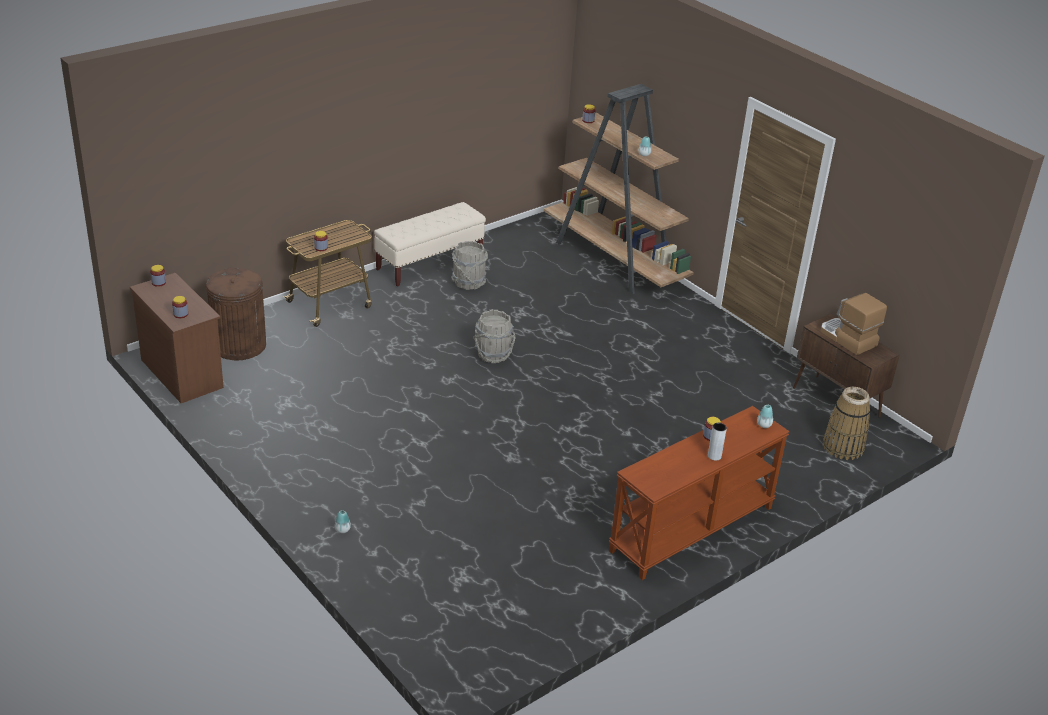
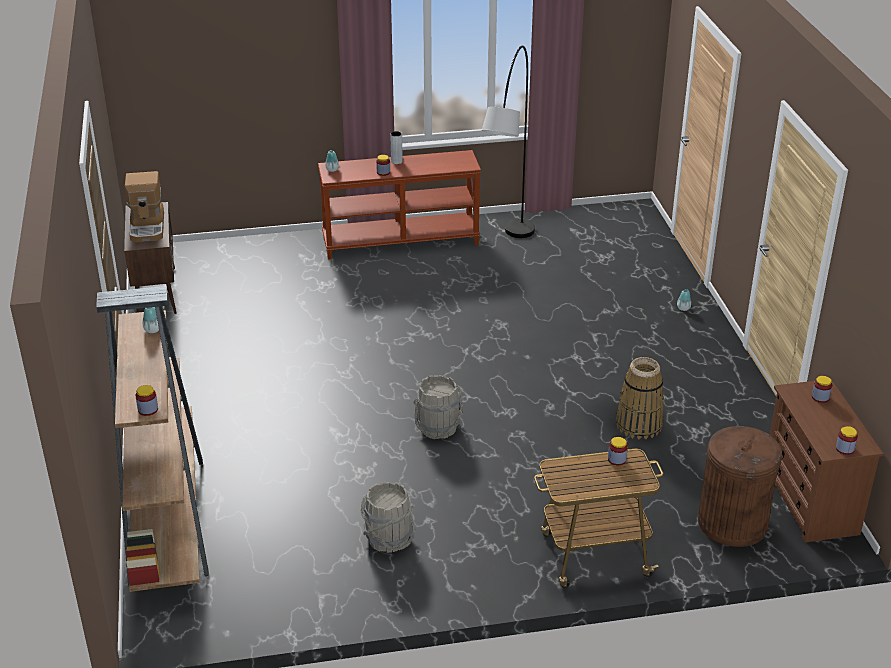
camera: 150 degrees left, 0 degrees up
beige bench [374,202,486,287] -> none
basket [823,387,870,460] -> basket moved to [616,357,664,439]
none -> grey floor lamp [482,46,535,238]

